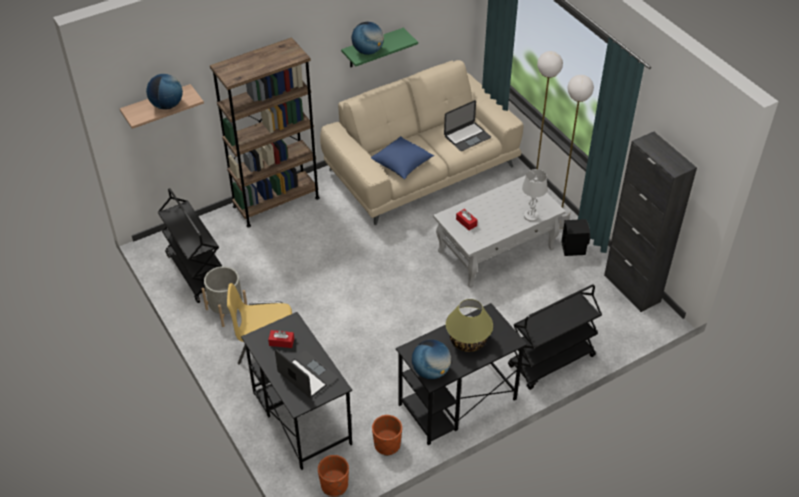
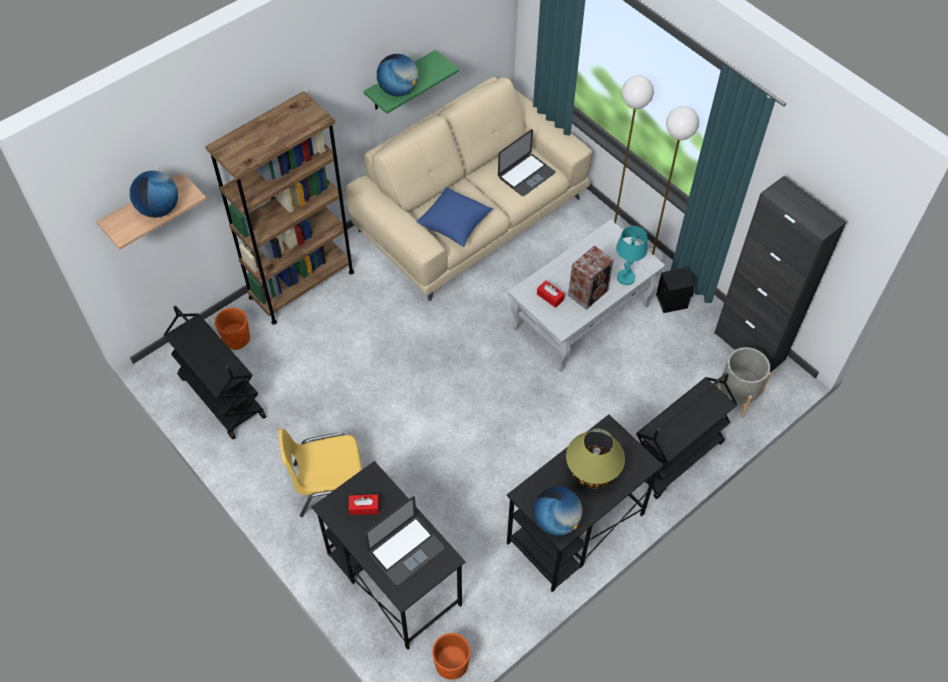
camera: 10 degrees left, 10 degrees up
grey planter [202,266,247,327] -> grey planter moved to [715,347,771,418]
laptop [275,349,338,398] -> laptop turned 105 degrees clockwise [365,496,444,585]
orange planter [372,415,402,456] -> orange planter moved to [215,308,250,350]
white table lamp [522,169,547,222] -> turquoise table lamp [616,226,647,285]
none -> speaker [568,245,614,310]

